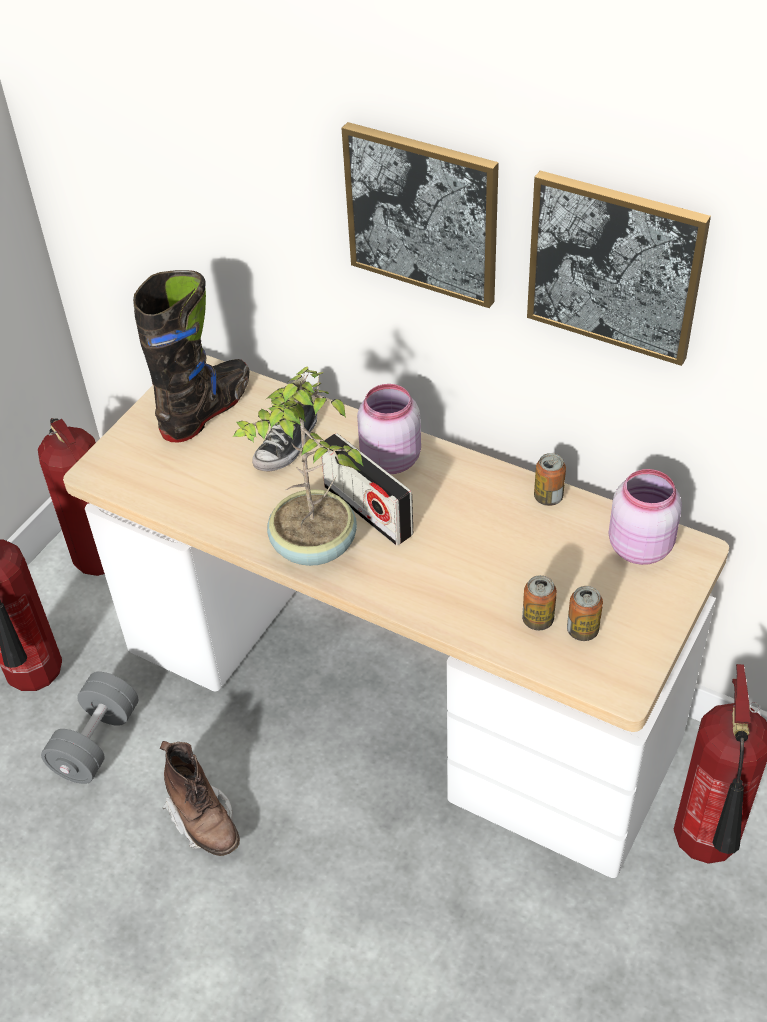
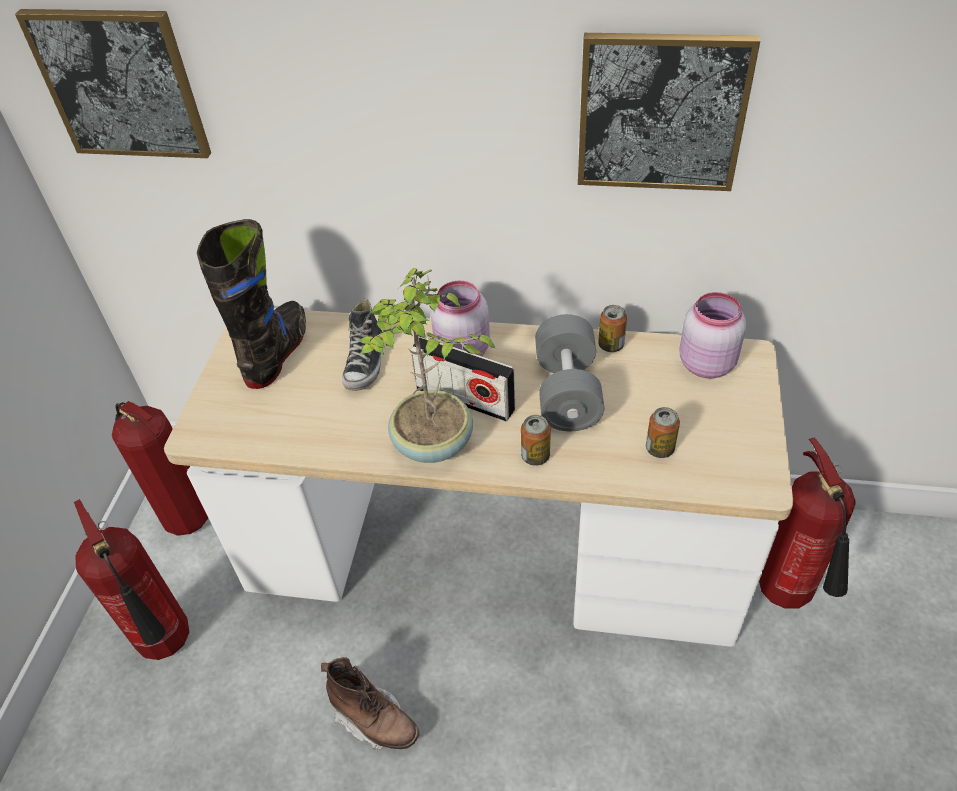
camera: 20 degrees left, 0 degrees up
grey dumbbell [41,672,138,784] -> grey dumbbell moved to [535,314,604,432]
picture [341,122,499,308] -> picture moved to [15,9,211,158]
can [567,586,603,641] -> can moved to [521,415,551,466]

